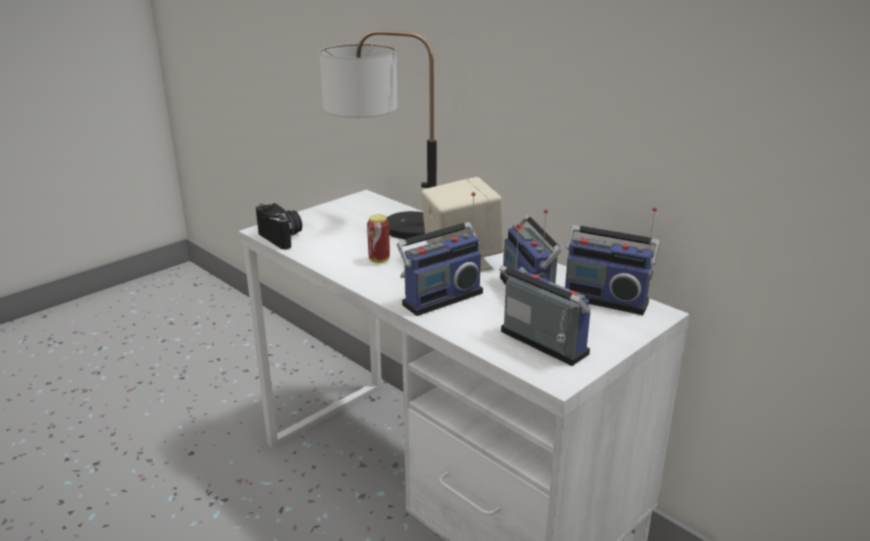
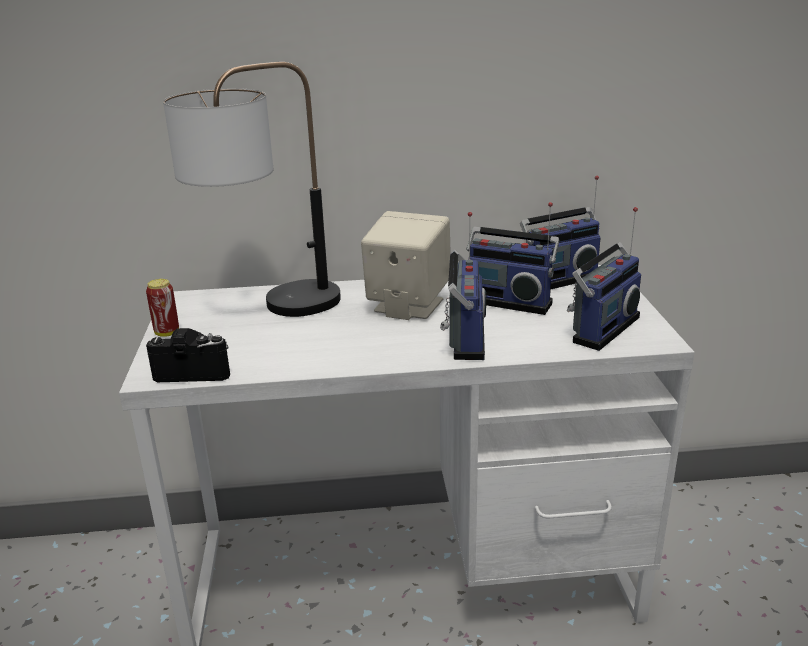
camera: 50 degrees left, 0 degrees up
can [367,214,390,263] -> can moved to [146,279,179,337]
radio [499,224,590,366] -> radio turned 135 degrees clockwise [567,207,641,351]

